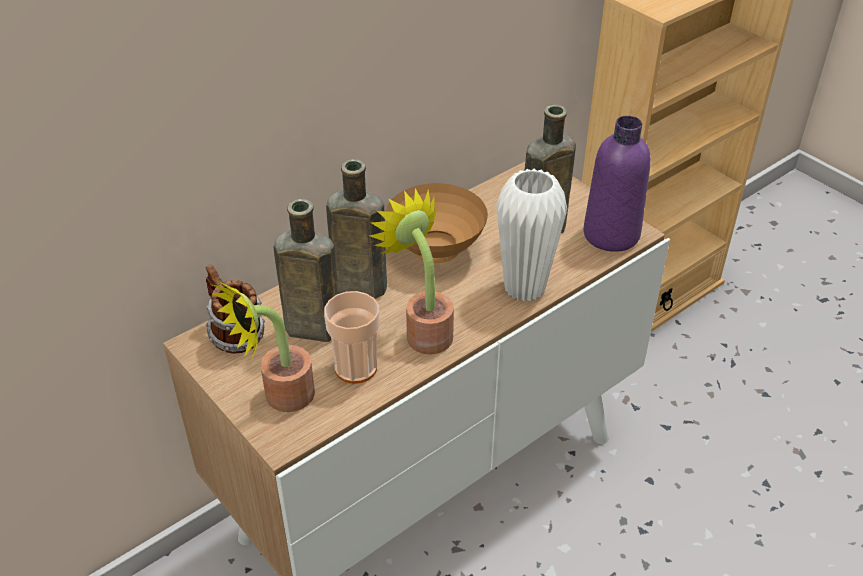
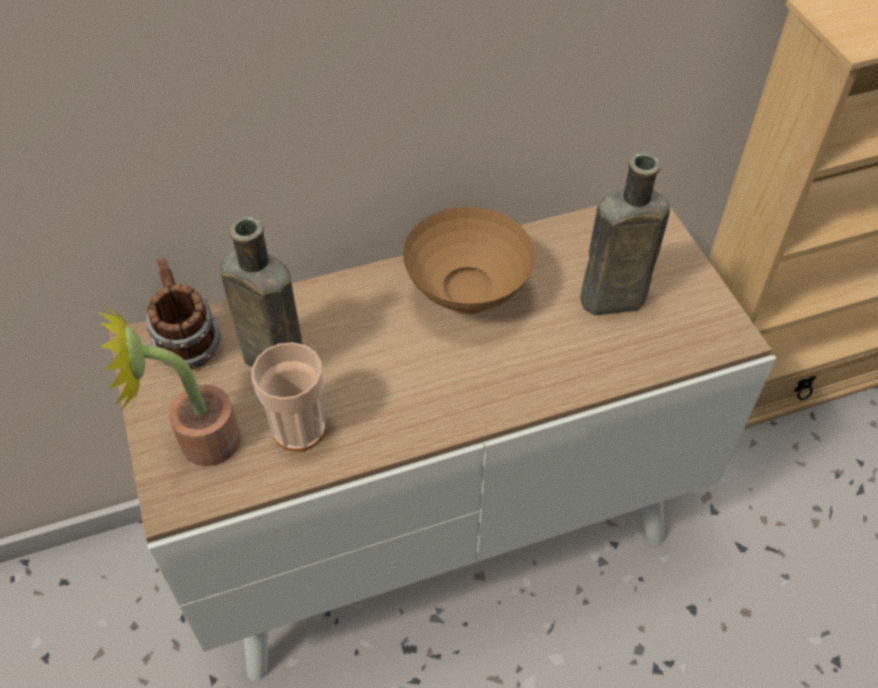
camera: 20 degrees right, 10 degrees up
brown bottle [326,159,387,299] -> none
potted plant [369,188,454,355] -> none
white vase [496,169,567,302] -> none
purple bottle [583,116,651,252] -> none

